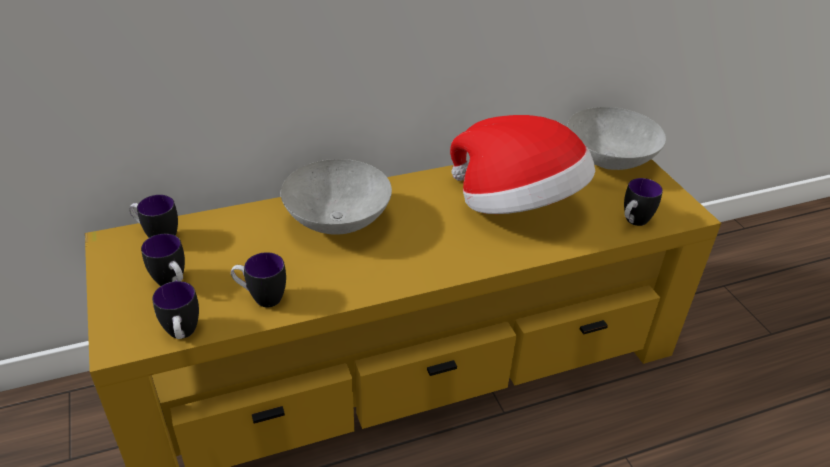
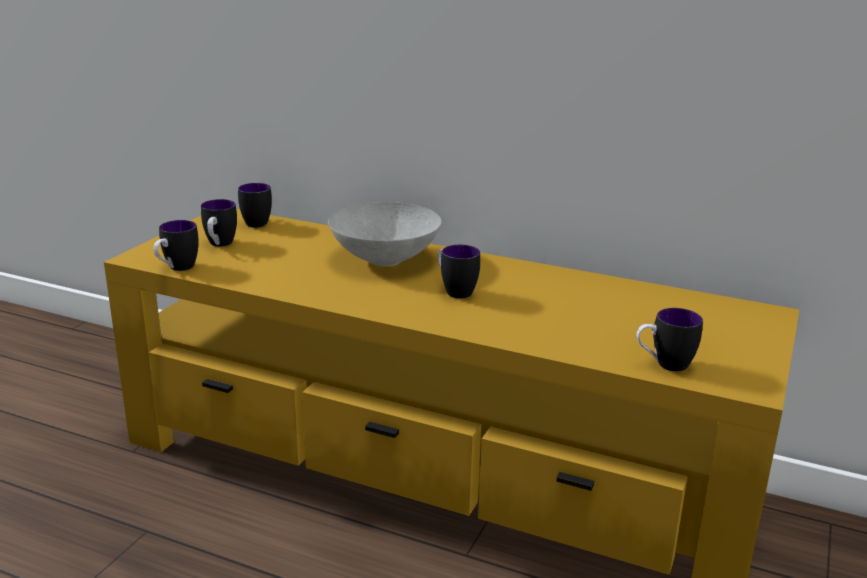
camera: 45 degrees right, 15 degrees down
mug [231,252,286,307] -> mug moved to [437,245,480,299]
hat [450,115,595,214] -> none
grey bowl [567,107,666,170] -> none

